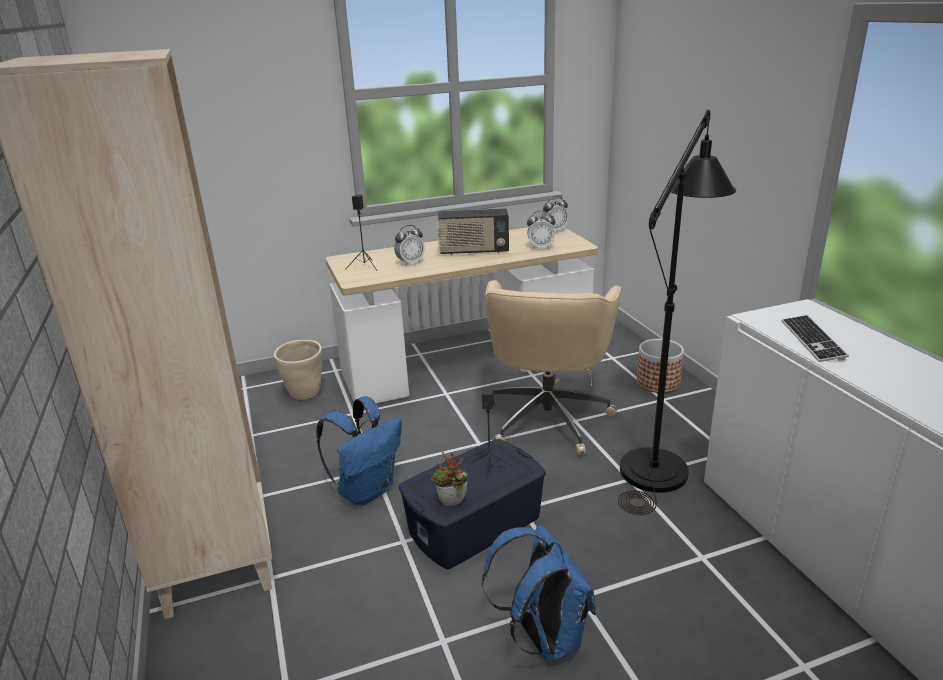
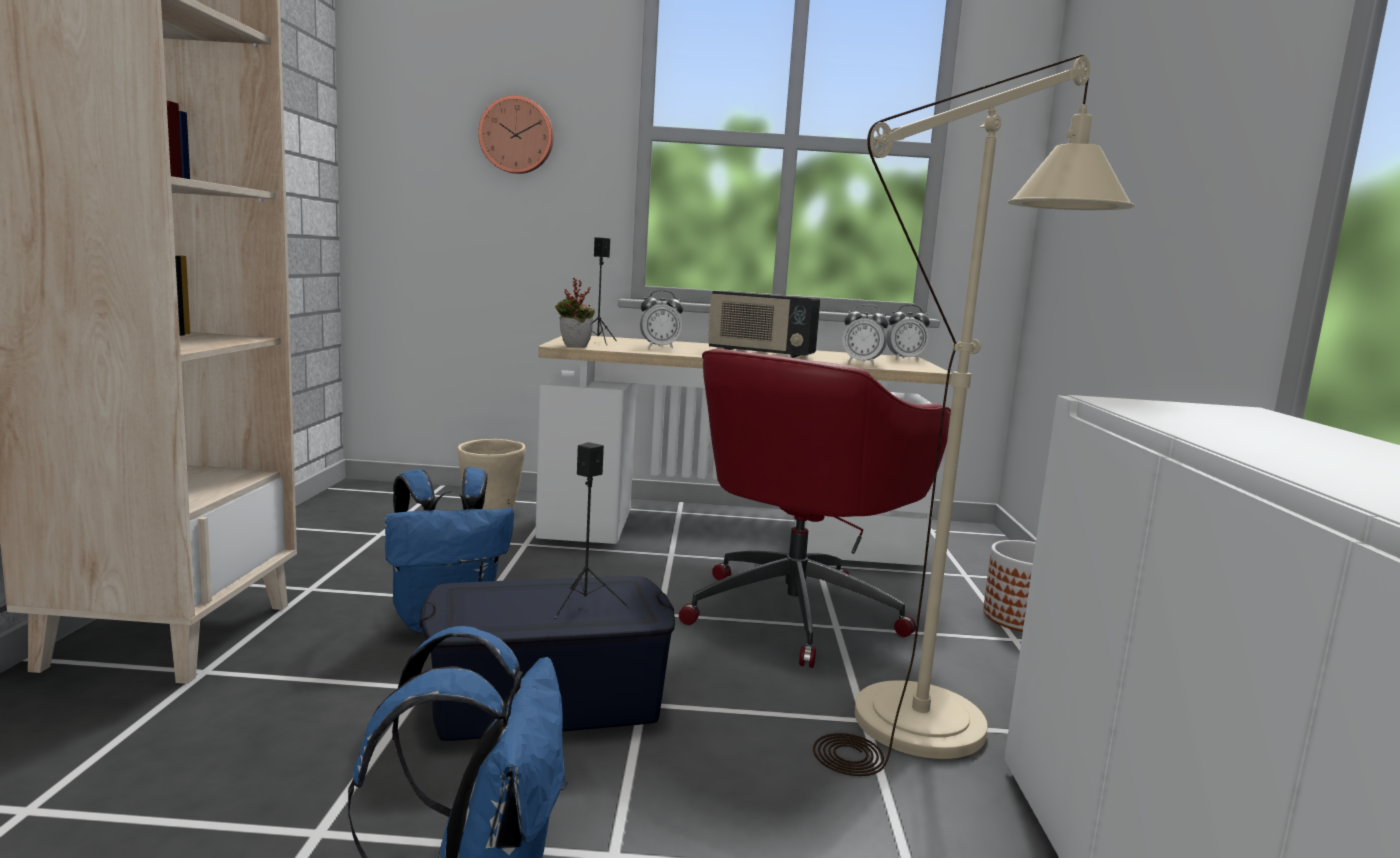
camera: 20 degrees right, 15 degrees down
potted plant [431,452,468,506] -> potted plant moved to [555,278,595,347]
beige office chair [485,280,621,456] -> red office chair [679,349,951,668]
black floor lamp [618,110,736,515] -> beige floor lamp [813,55,1135,776]
keyboard [782,315,849,362] -> none
none -> wall clock [478,95,554,174]

